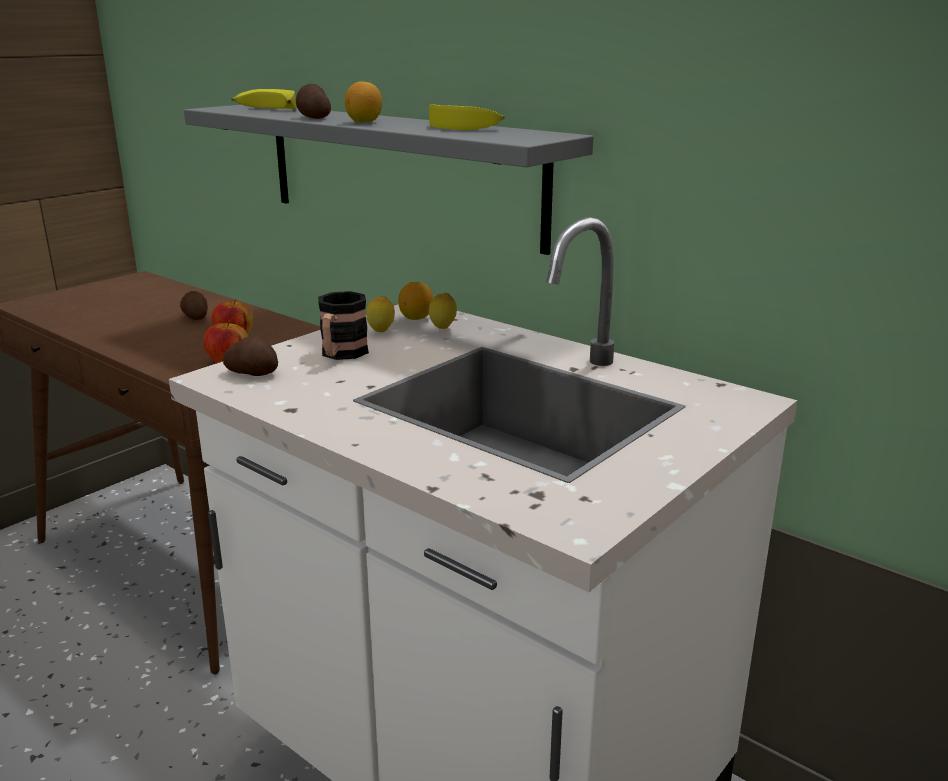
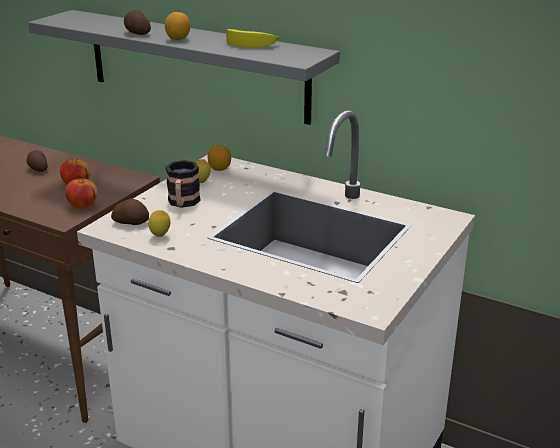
camera: 10 degrees left, 5 degrees up
banana [231,89,296,109] -> none
lemon [429,293,457,329] -> lemon moved to [148,210,170,237]

